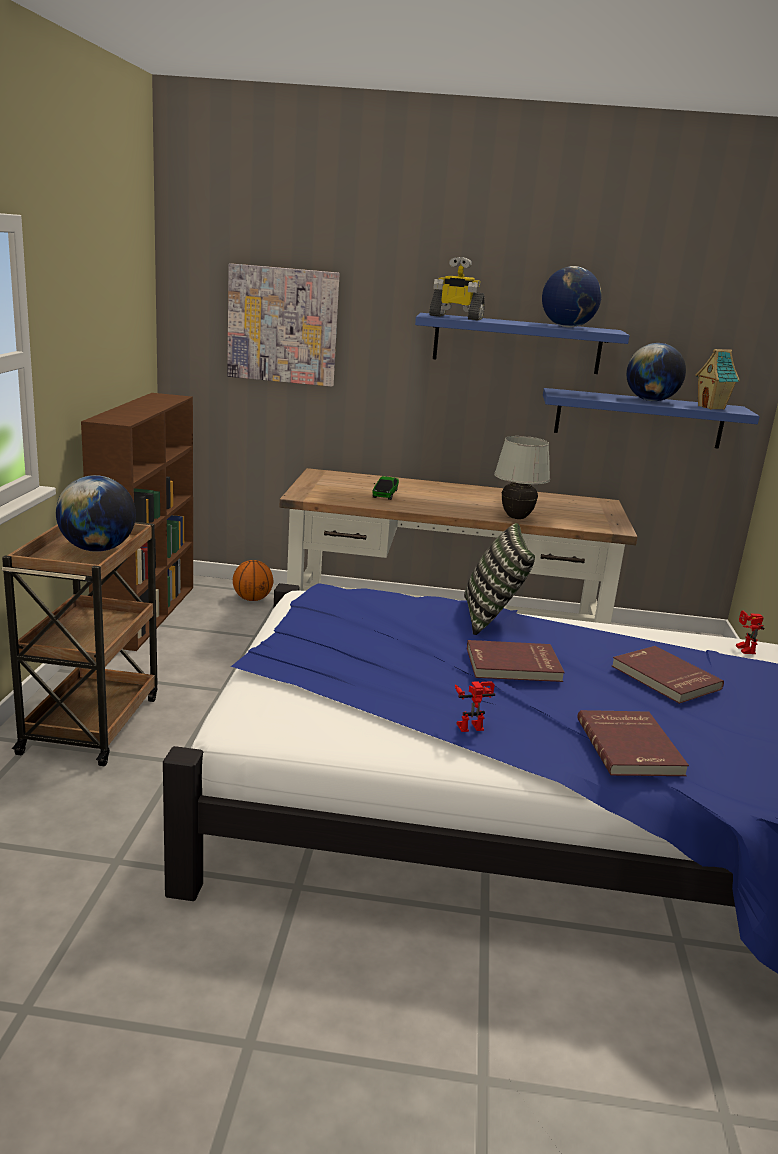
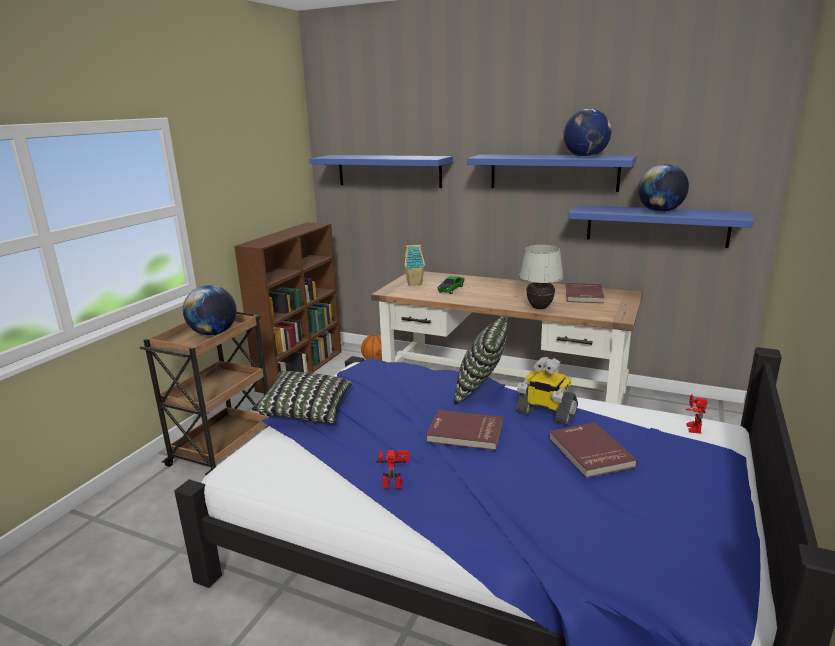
camera: 20 degrees right, 0 degrees up
picture [227,263,340,387] -> blue shelf [309,155,453,188]
toy robot [429,257,485,321] -> toy robot moved to [516,357,578,425]
red book [578,710,689,776] -> red book moved to [566,283,604,303]
toy house [696,349,740,410] -> toy house moved to [403,245,425,286]
none -> pillow [251,371,352,423]

